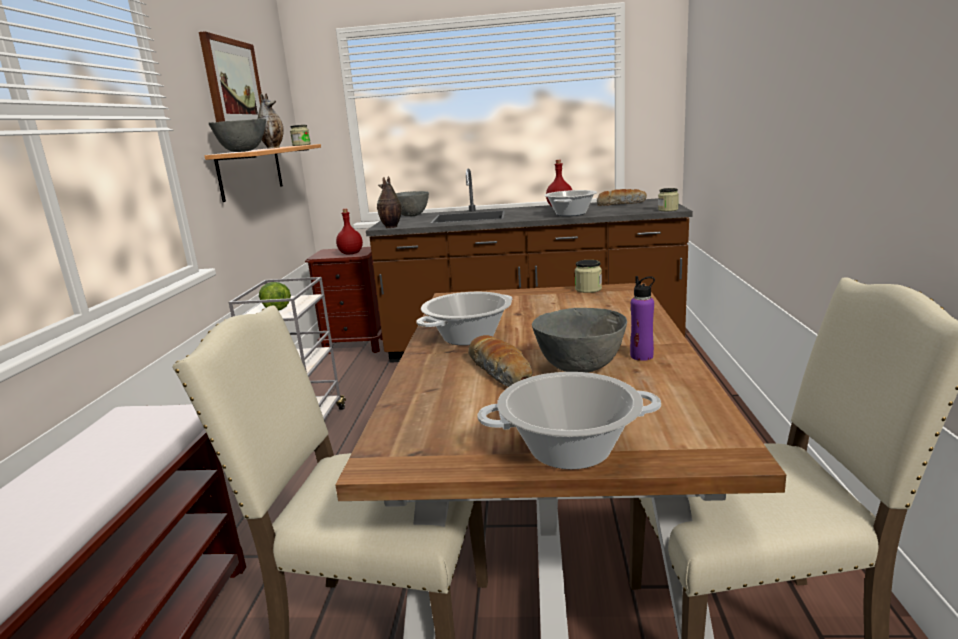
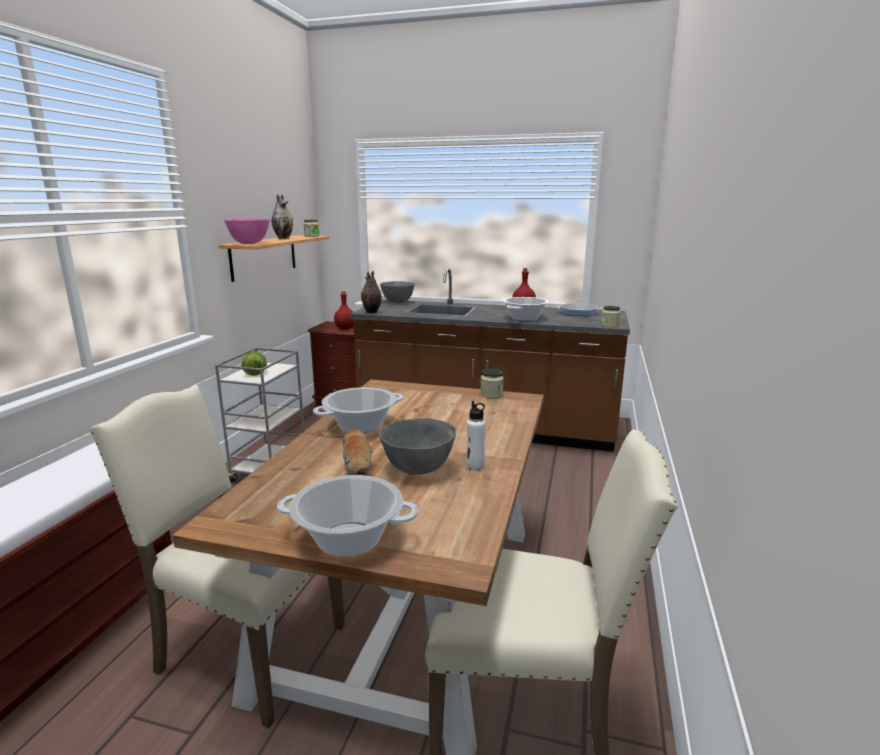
camera: 10 degrees right, 0 degrees up
picture [199,31,261,122] -> none
grey bowl [209,119,266,152] -> pink bowl [224,218,270,244]
bread [596,189,647,206] -> frying pan [556,303,602,316]
purple bottle [630,276,655,361] -> white bottle [466,401,486,471]

